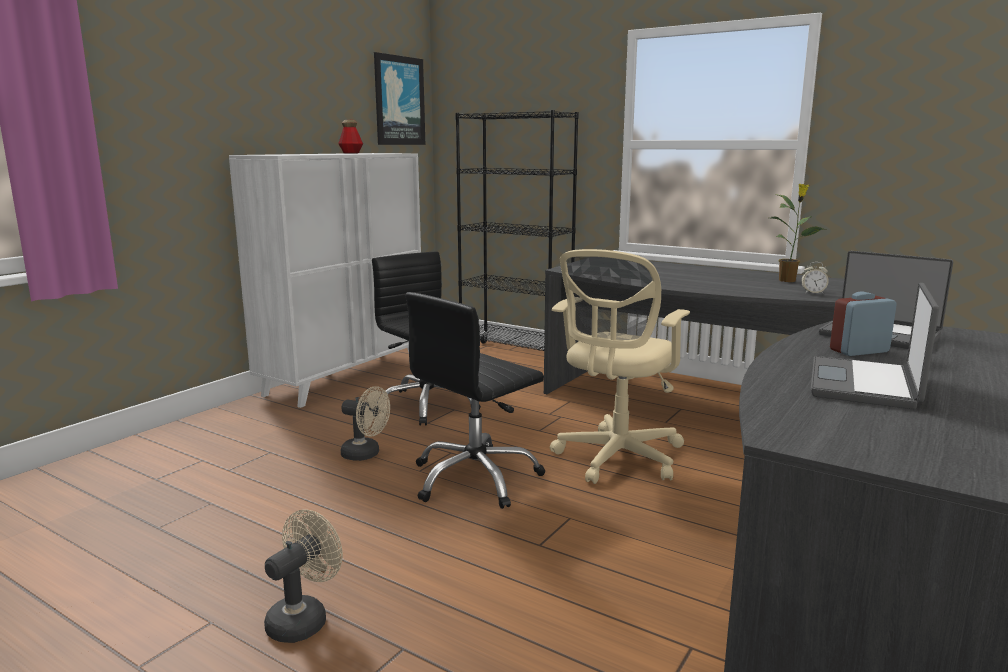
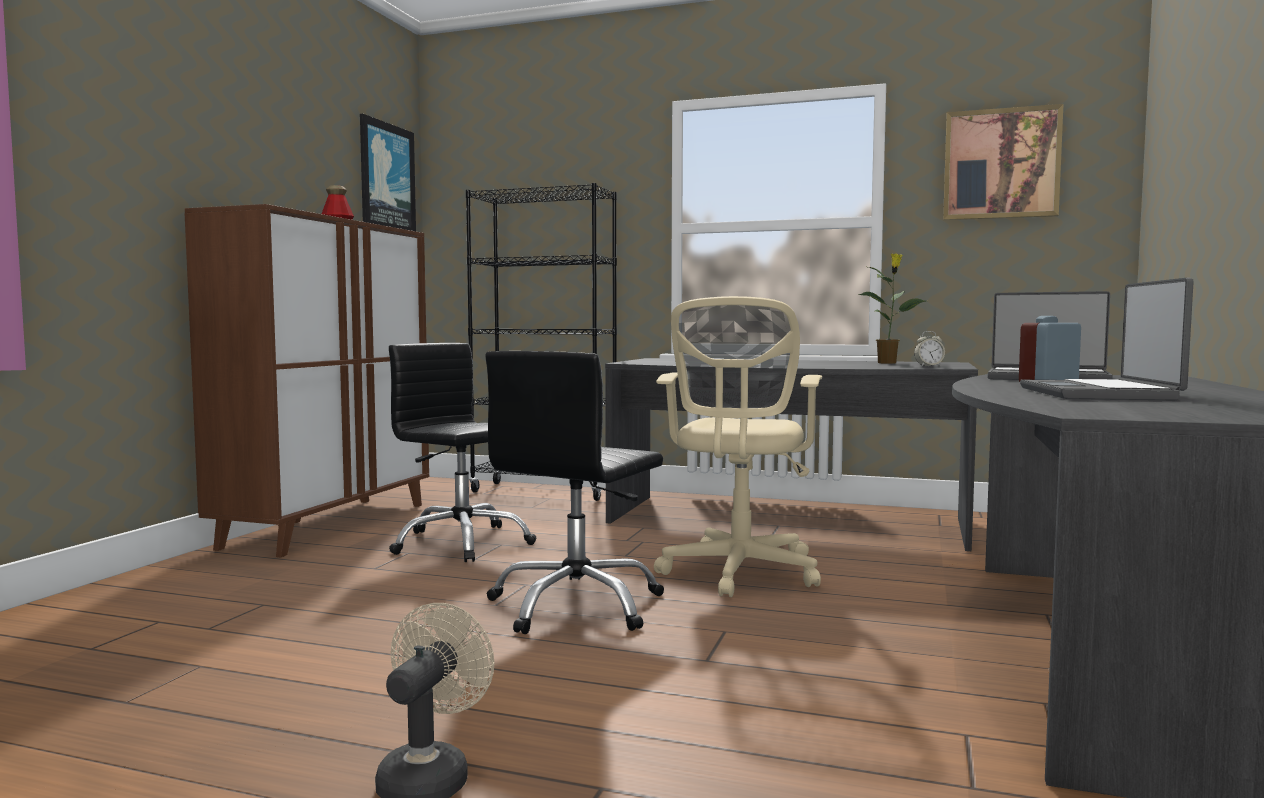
camera: 15 degrees left, 10 degrees down
white cabinet [229,153,421,408] -> brown cabinet [185,204,429,557]
beige fan [341,386,390,461] -> none
none -> picture [943,104,1064,220]

